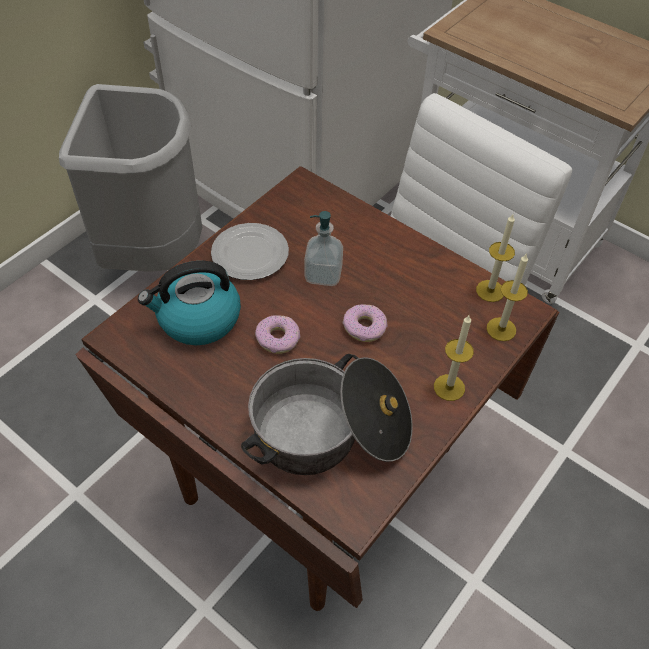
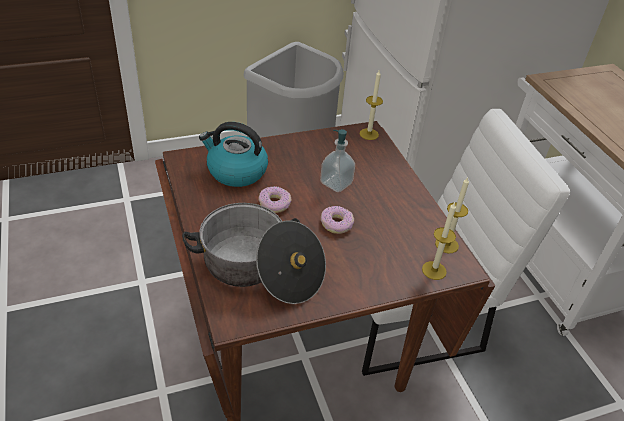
camera: 30 degrees right, 10 degrees down
plate [211,223,289,280] -> none
candle [434,315,474,401] -> candle moved to [360,69,383,140]

